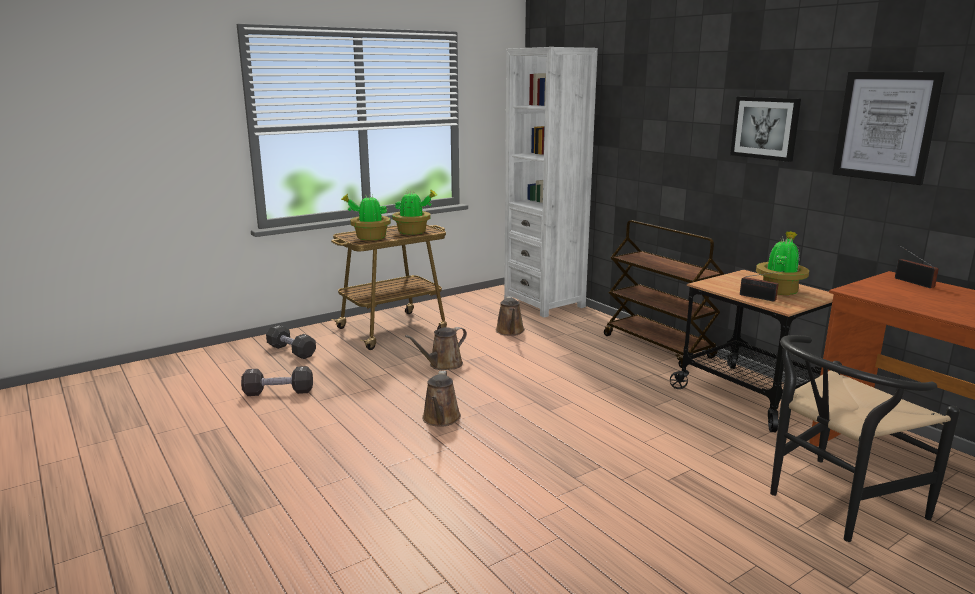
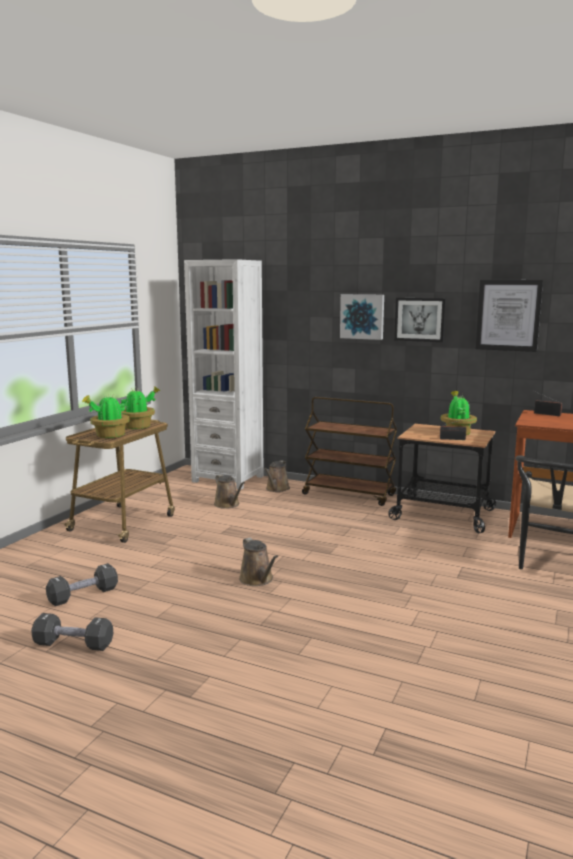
camera: 30 degrees left, 5 degrees down
black dumbbell [266,324,316,359] -> black dumbbell moved to [31,613,113,651]
brown watering can [405,327,467,370] -> brown watering can moved to [264,461,290,492]
none -> picture [340,294,384,340]

